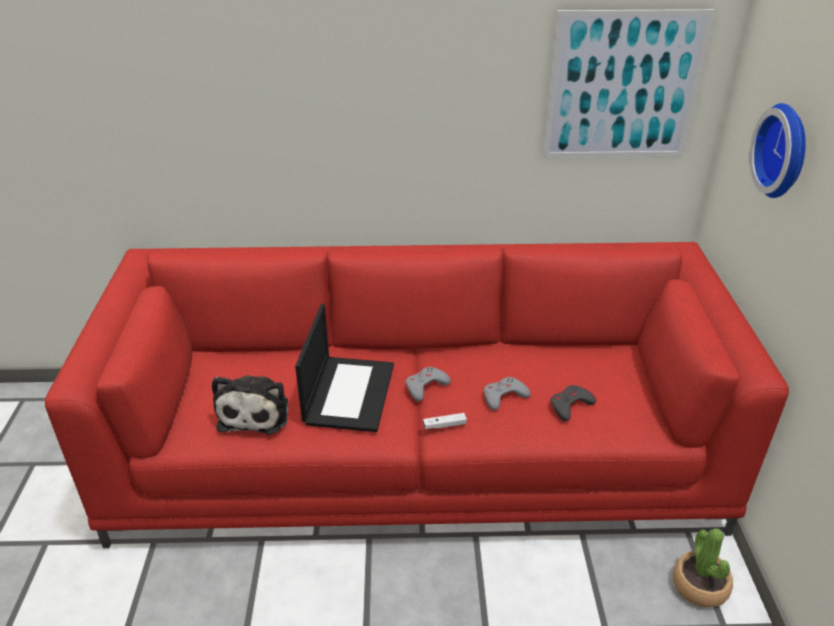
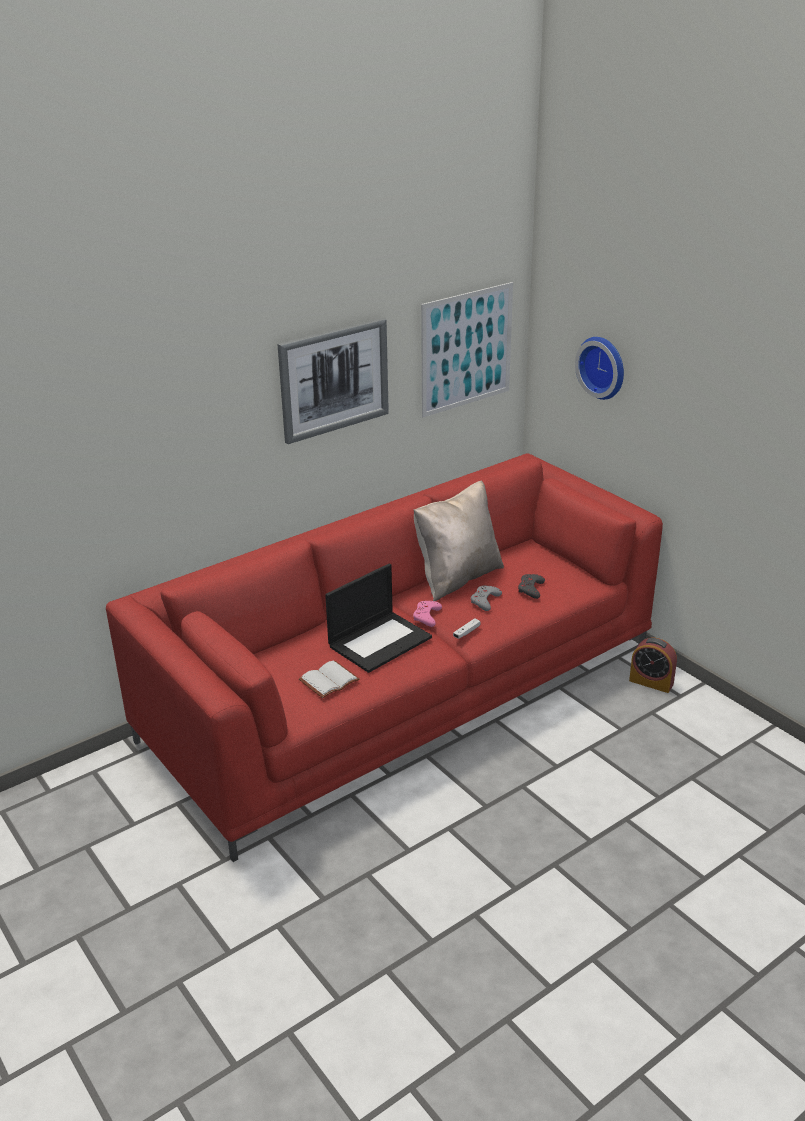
camera: 35 degrees left, 5 degrees down
plush toy [212,375,288,434] -> white book [299,661,360,698]
laptop [295,304,394,432] -> laptop turned 75 degrees clockwise [325,564,432,673]
grey game controller [406,367,451,401] -> pink game controller [413,601,442,627]
potted plant [673,528,733,608] -> alarm clock [629,637,677,693]
none -> picture [278,318,389,444]
none -> beige pillow [414,481,504,601]

